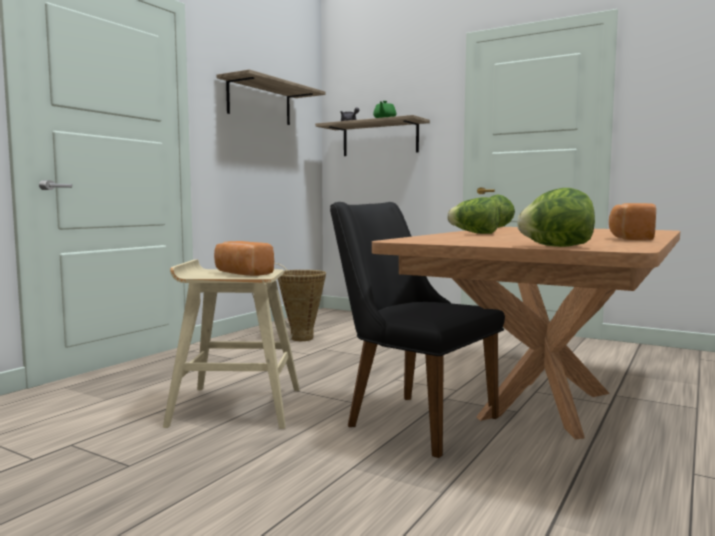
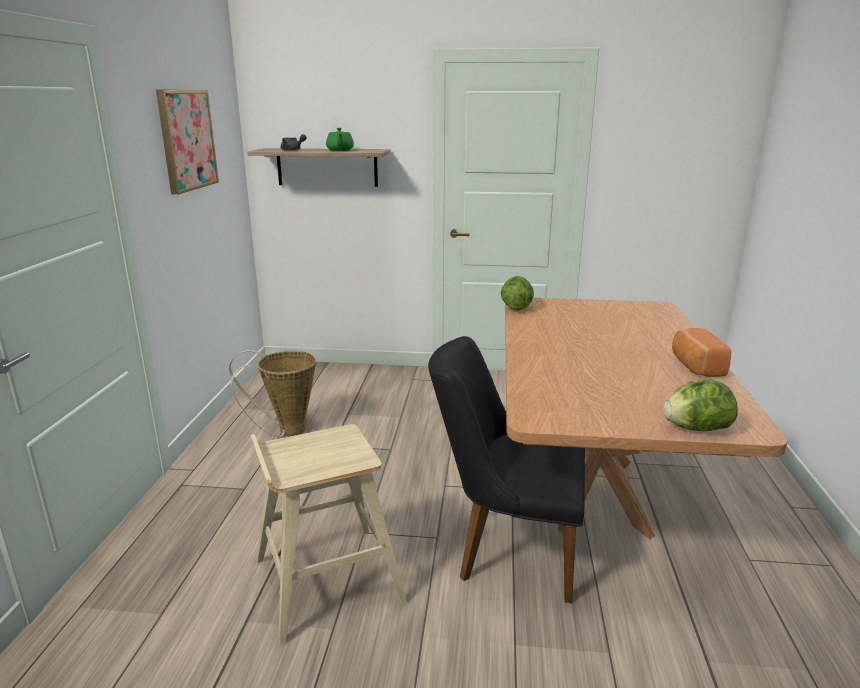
camera: 25 degrees left, 15 degrees up
bread [214,241,274,276] -> none
shelf [217,69,326,125] -> picture [156,90,219,195]
lettuce [447,197,500,234] -> none

